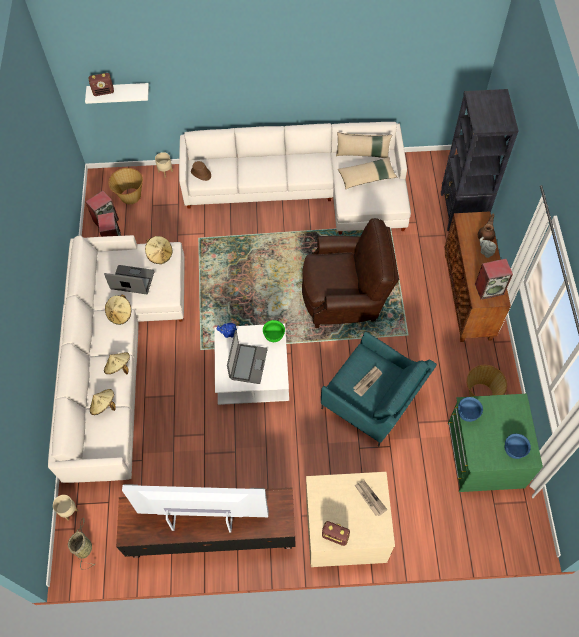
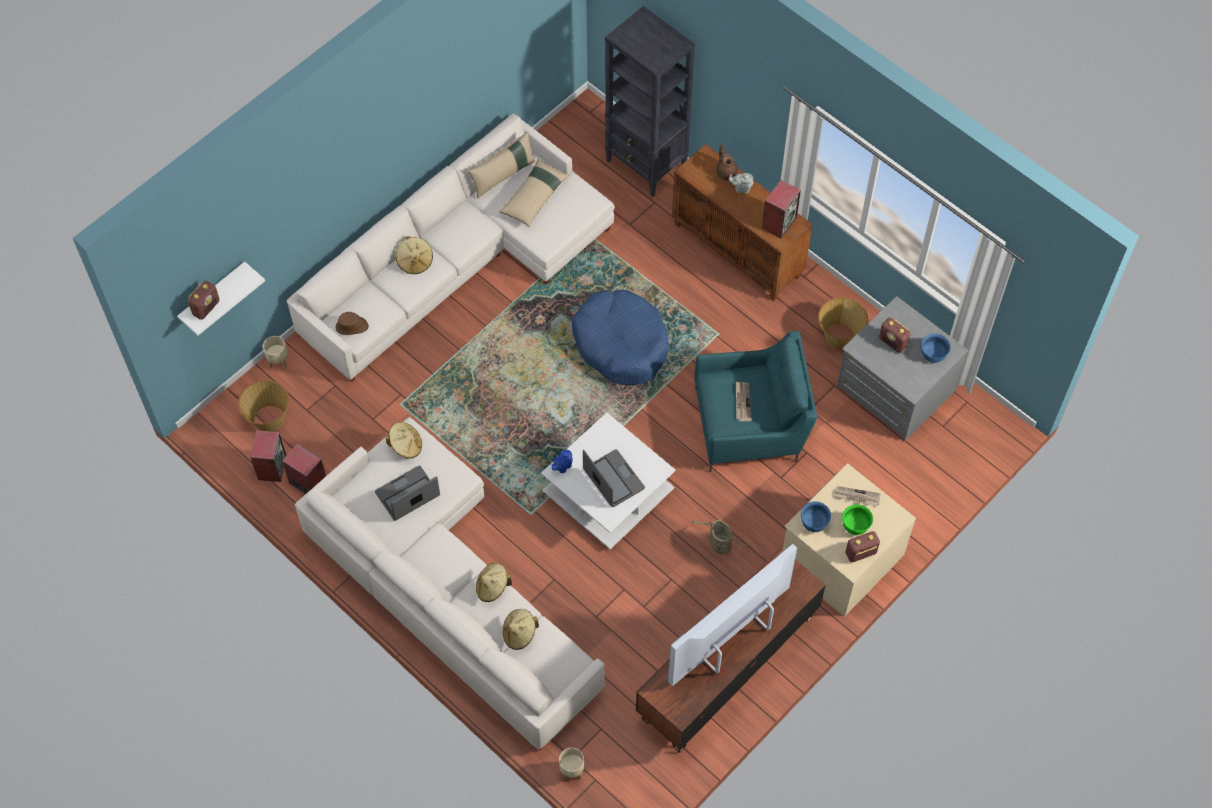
camera: 45 degrees left, 0 degrees up
basket [68,518,95,570] -> basket moved to [691,520,747,561]
beige hat [105,294,131,325] -> beige hat moved to [396,236,433,274]
green bowl [263,320,285,342] -> green bowl moved to [842,504,873,535]
brown armchair [302,218,399,328] -> blue dog bed [572,290,669,386]
green dresser [448,394,543,492] -> grey dresser [836,296,968,442]
blue bowl [458,397,483,422] -> blue bowl moved to [801,501,831,532]
none -> radio [879,318,911,353]

